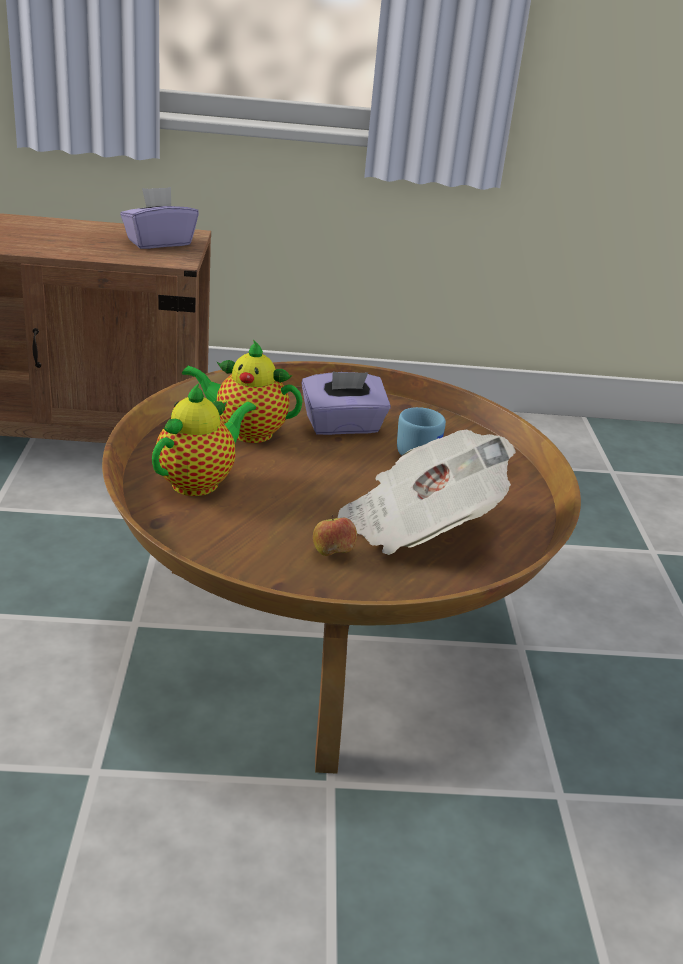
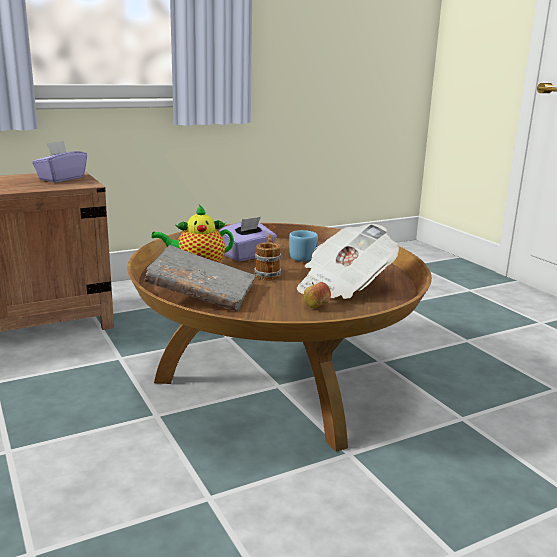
camera: 25 degrees left, 10 degrees down
teapot [152,383,256,496] -> grey book [144,245,255,312]
none -> mug [254,234,281,280]

